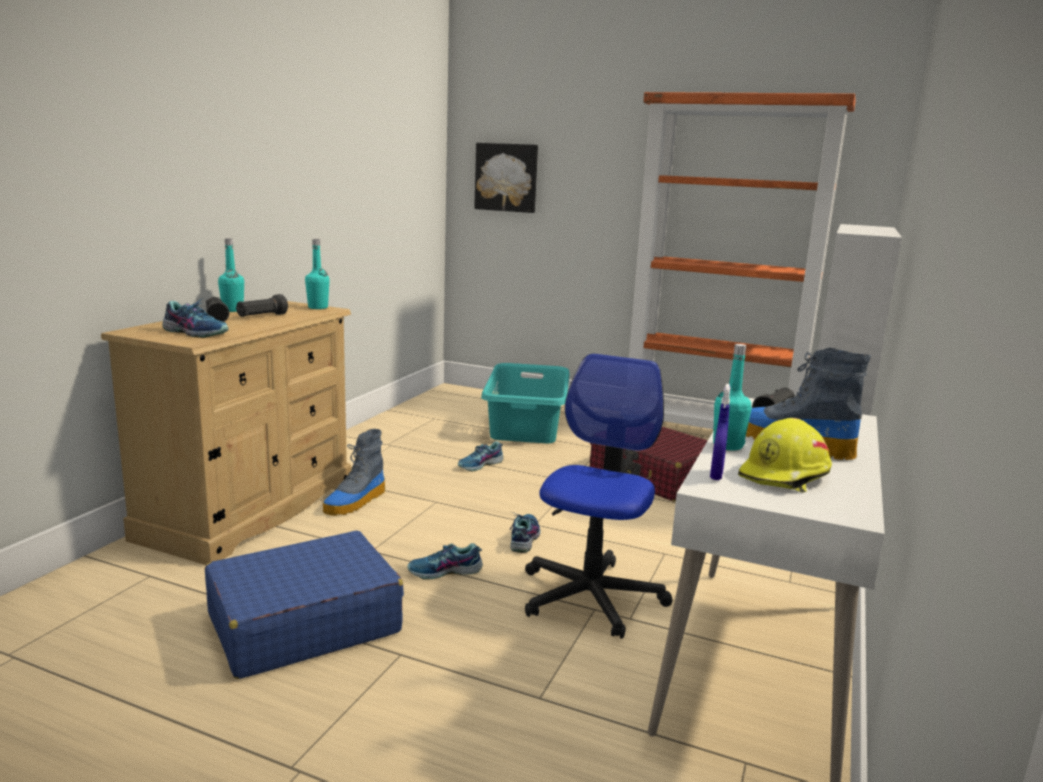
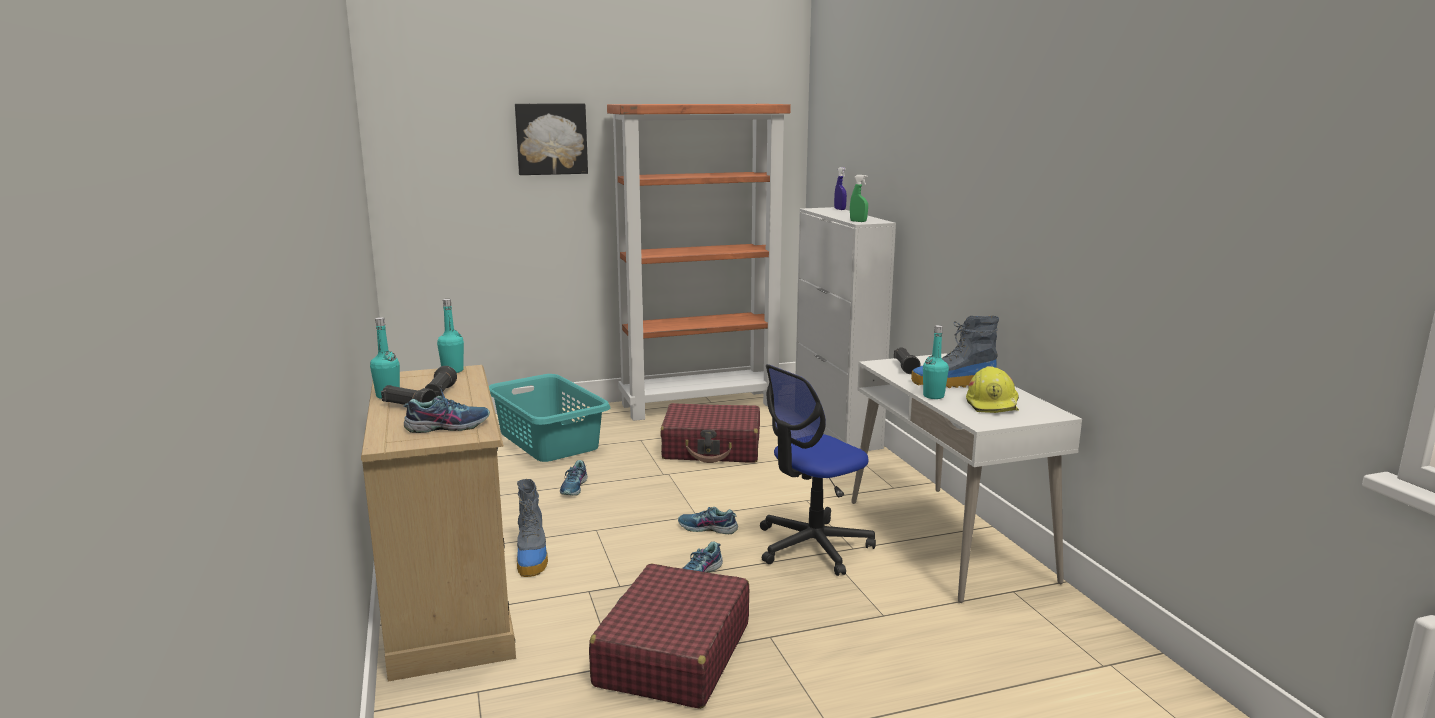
camera: 40 degrees left, 0 degrees up
blue suitcase [205,531,404,679] -> red suitcase [589,563,750,709]
picture [474,143,538,213] -> picture moved to [515,104,588,175]
shoe [509,512,540,553] -> shoe turned 45 degrees counterclockwise [678,507,738,534]
office chair [525,354,673,639] -> office chair turned 105 degrees counterclockwise [760,364,876,576]
blue spray bottle [710,384,730,480] -> blue spray bottle moved to [834,167,847,210]
none -> green spray bottle [850,175,868,222]

